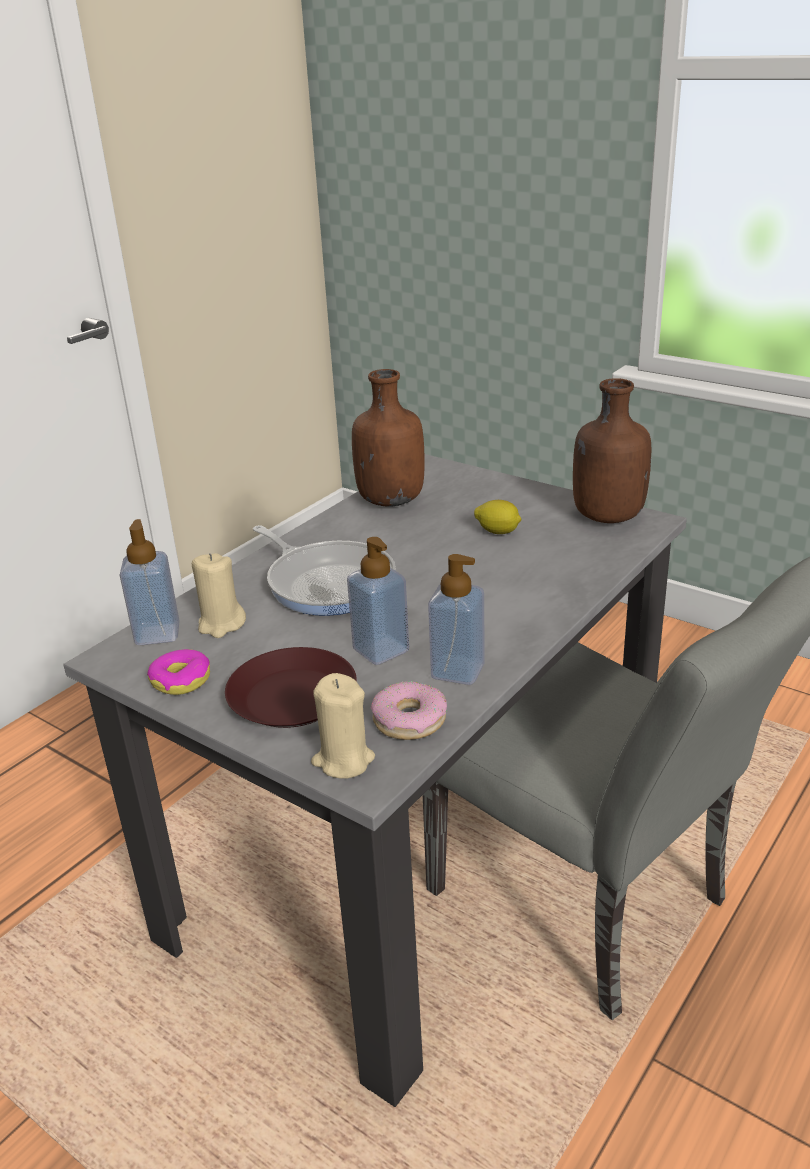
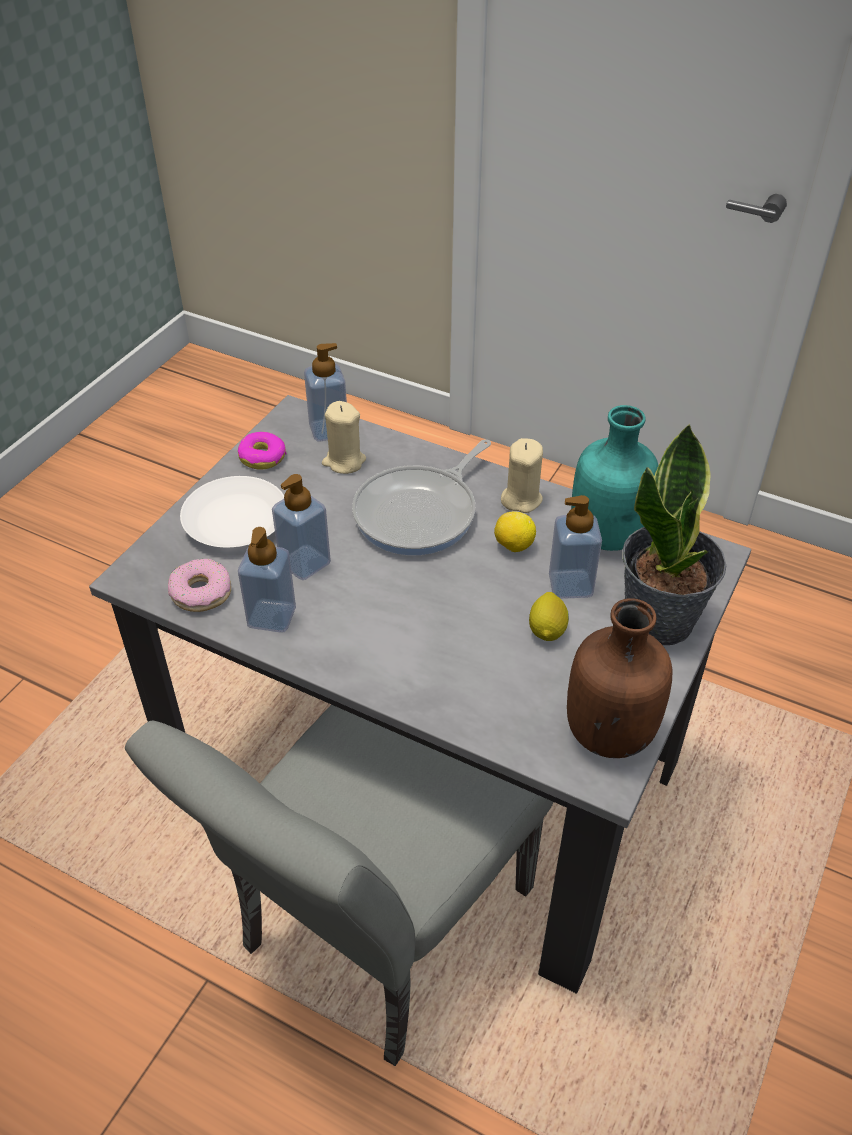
camera: 80 degrees right, 15 degrees up
brown plate [225,647,357,728] -> white plate [180,476,284,548]
beige candle [311,673,375,778] -> beige candle moved to [501,438,543,513]
brown bottle [352,369,425,507] -> turquoise bottle [571,405,659,551]
none -> lemon [494,511,536,552]
none -> soap dispenser [549,495,602,599]
none -> potted plant [623,423,726,645]

